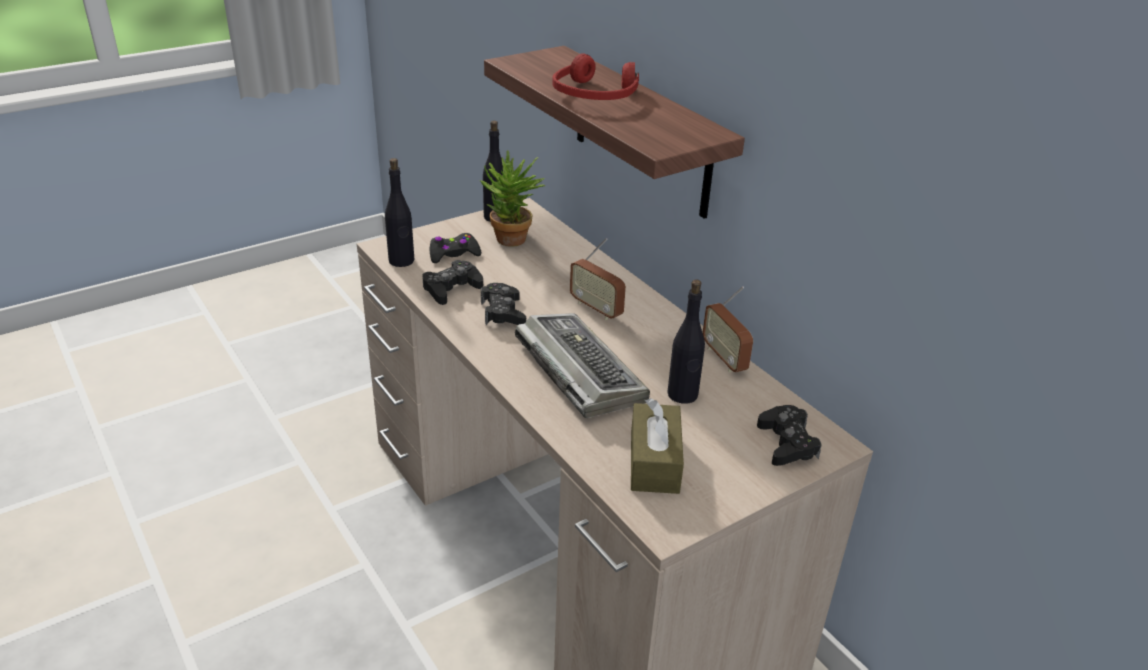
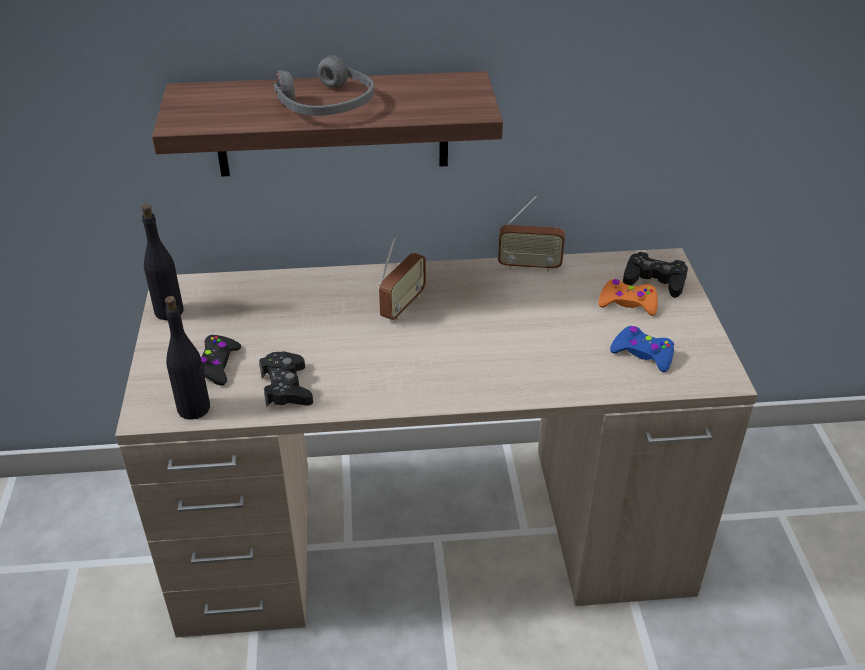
camera: 60 degrees left, 5 degrees up
potted plant [480,150,545,247] -> none
black game controller [481,283,526,325] -> none
keyboard [515,313,650,418] -> none
red headphones [552,53,639,100] -> grey headphones [273,55,374,116]
radio [570,238,626,320] -> radio turned 45 degrees counterclockwise [378,235,426,320]
brown tissue box [631,398,684,494] -> blue game controller [610,326,674,372]
black bottle [667,279,705,404] -> none
none -> orange game controller [598,279,658,316]

